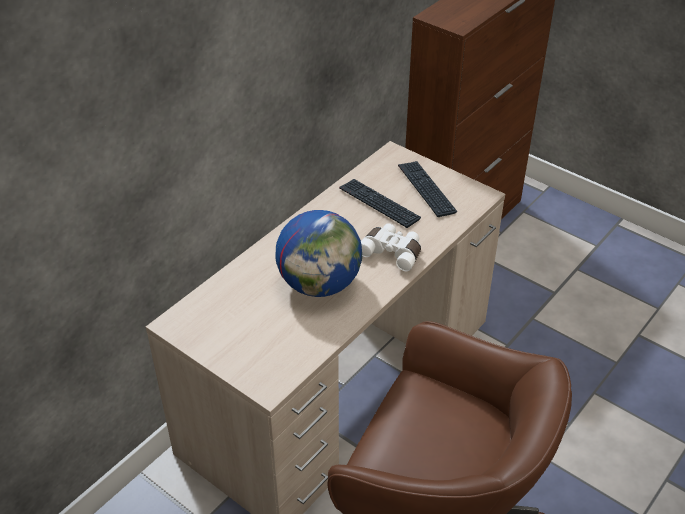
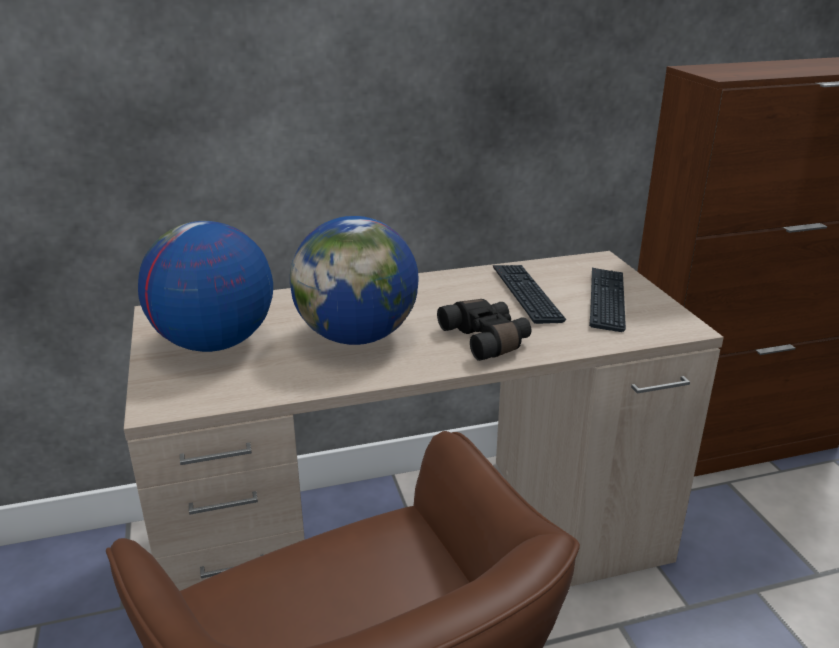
camera: 35 degrees right, 15 degrees down
white binoculars [361,223,421,271] -> black binoculars [437,299,531,361]
none -> globe [138,221,273,352]

